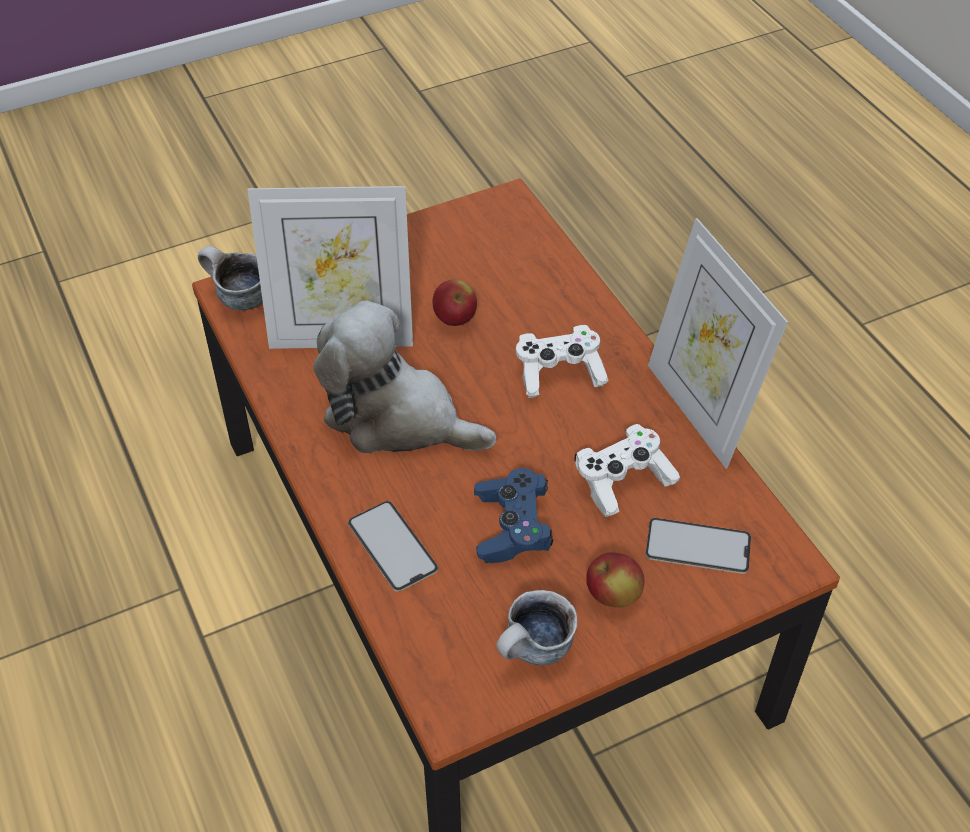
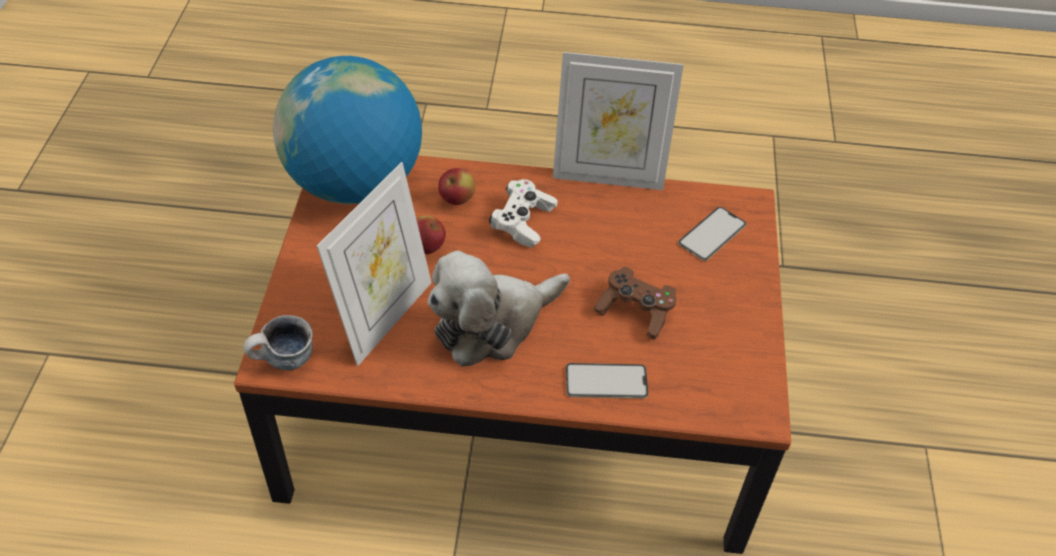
camera: 60 degrees left, 0 degrees up
blue game controller [474,468,554,563] -> brown game controller [594,267,677,339]
mug [496,590,577,665] -> none
white game controller [574,424,680,517] -> none
apple [586,553,644,607] -> apple moved to [438,168,476,205]
none -> globe [273,56,422,204]

